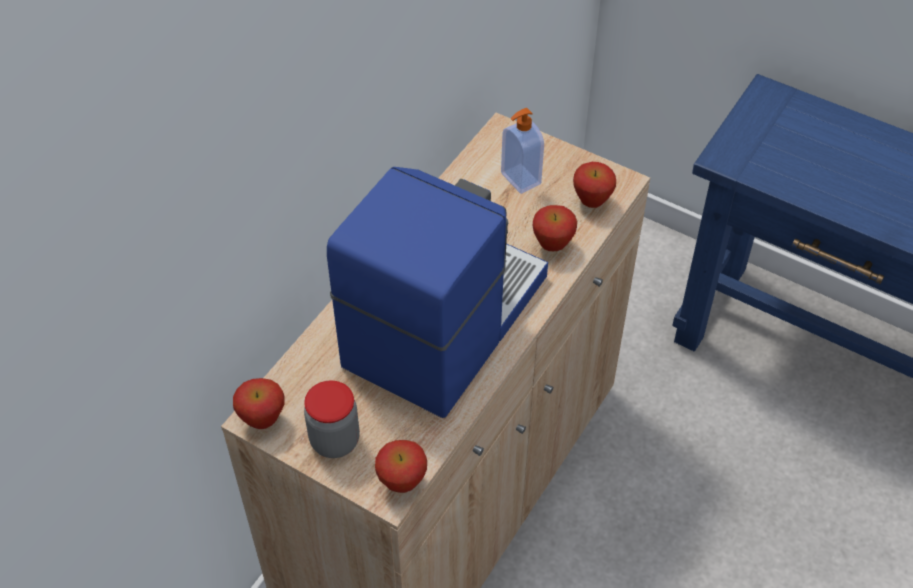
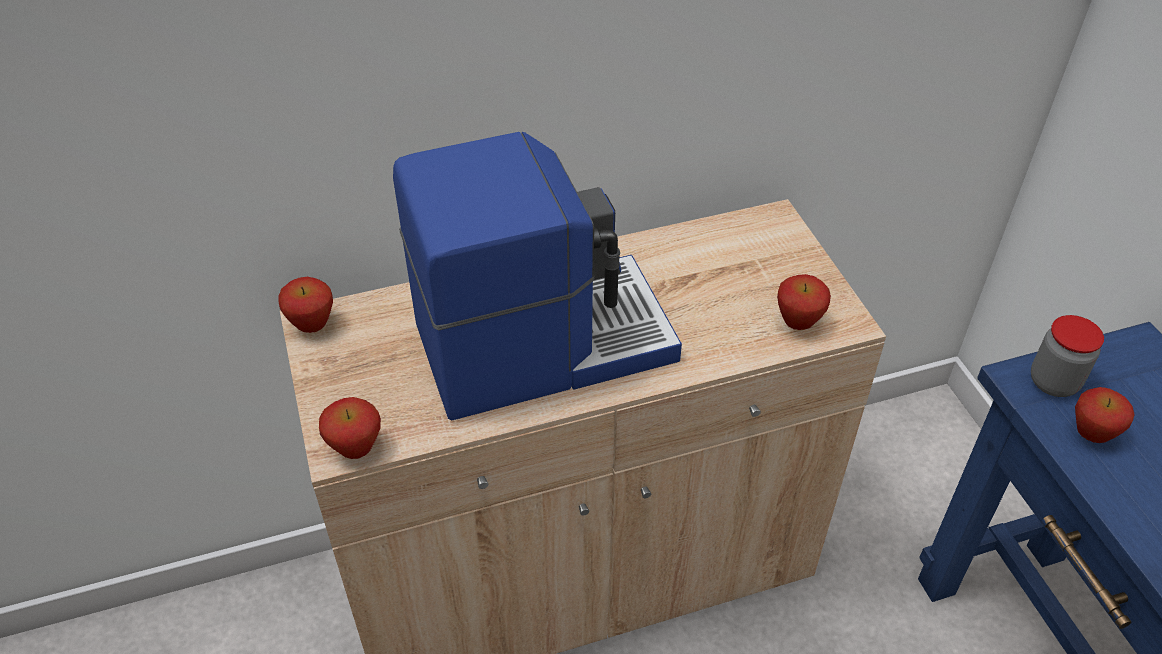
camera: 40 degrees right, 5 degrees down
jar [304,380,360,458] -> jar moved to [1031,315,1104,397]
soap dispenser [501,108,544,194] -> none
apple [533,205,577,251] -> apple moved to [1075,387,1135,443]

